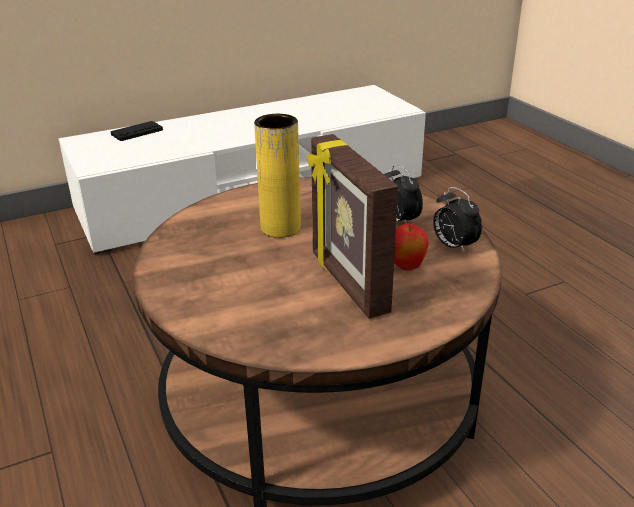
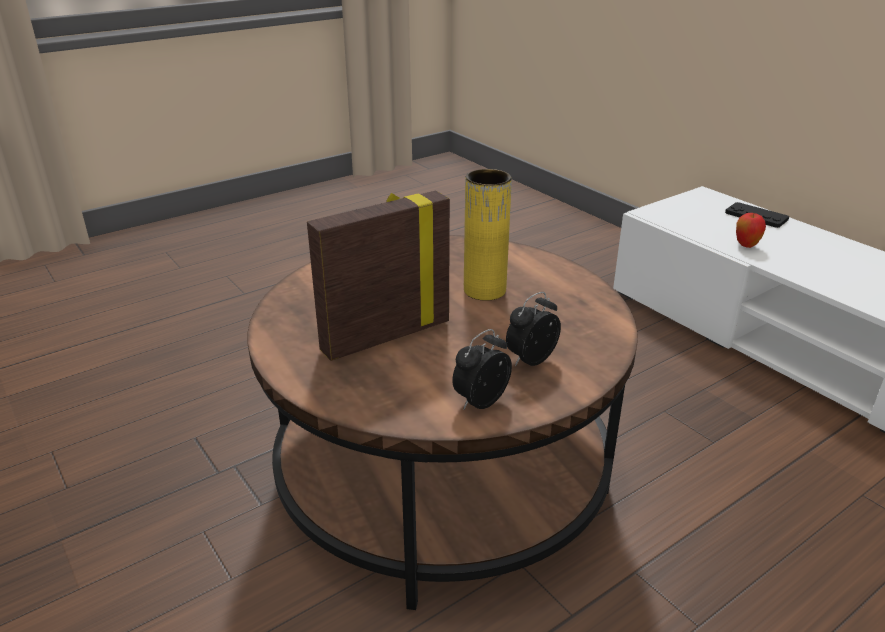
camera: 80 degrees right, 0 degrees up
apple [394,224,429,271] -> apple moved to [736,213,766,248]

